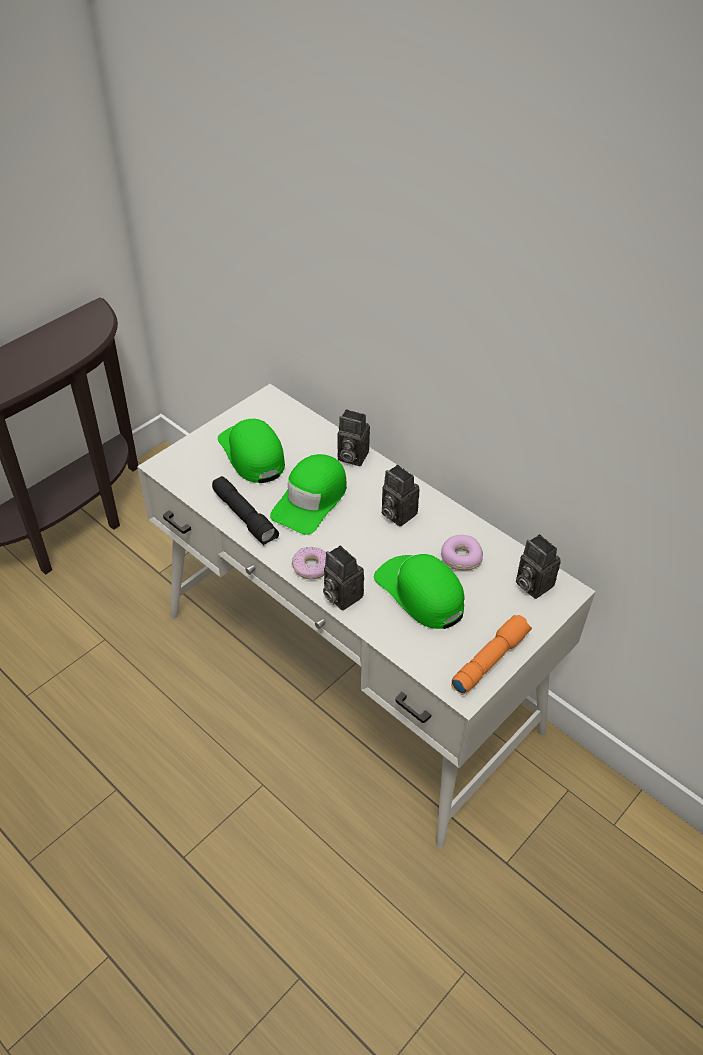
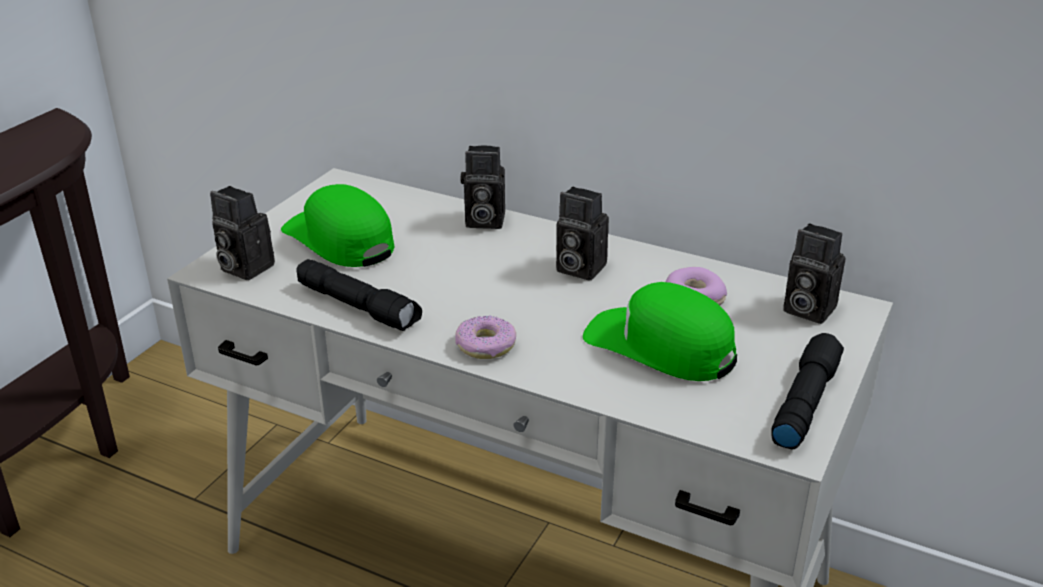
camera: 15 degrees left, 15 degrees down
green cap [270,454,347,535] -> none
camera [323,545,364,610] -> camera moved to [210,186,275,280]
orange flashlight [451,615,532,695] -> black flashlight [771,333,844,449]

